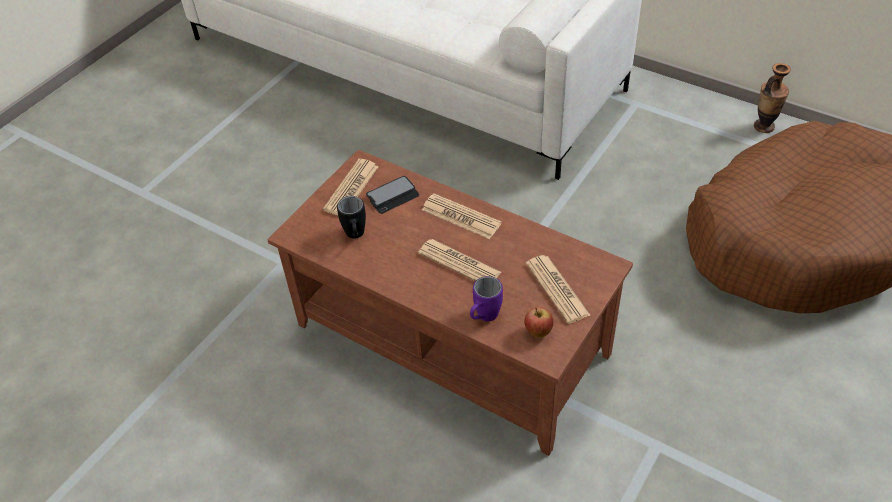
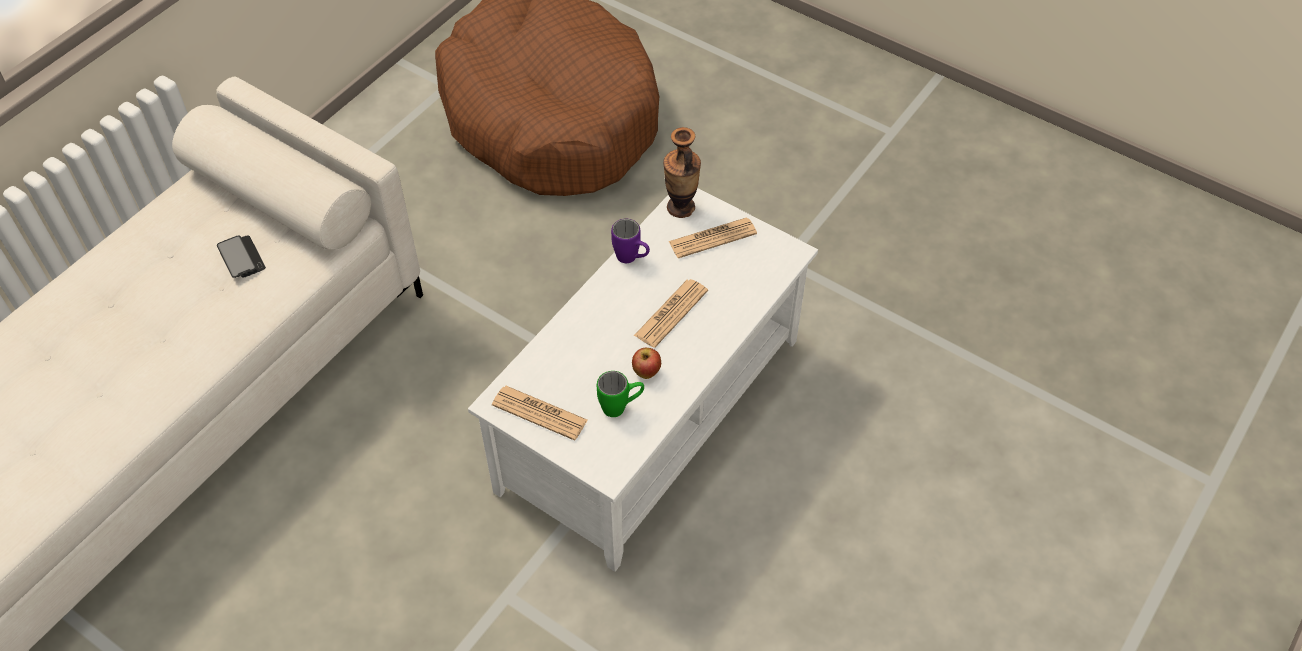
camera: 90 degrees left, 5 degrees up
brown coffee table [267,150,633,456] -> white coffee table [468,188,818,572]
black mug [337,196,366,239] -> green mug [597,371,644,417]
phone [366,176,419,214] -> phone moved to [217,235,266,278]
newspaper [422,193,502,239] -> none
purple mug [470,276,503,321] -> purple mug moved to [611,219,650,263]
apple [524,307,554,338] -> apple moved to [632,348,661,379]
vase [754,63,791,133] -> vase moved to [663,127,701,218]

